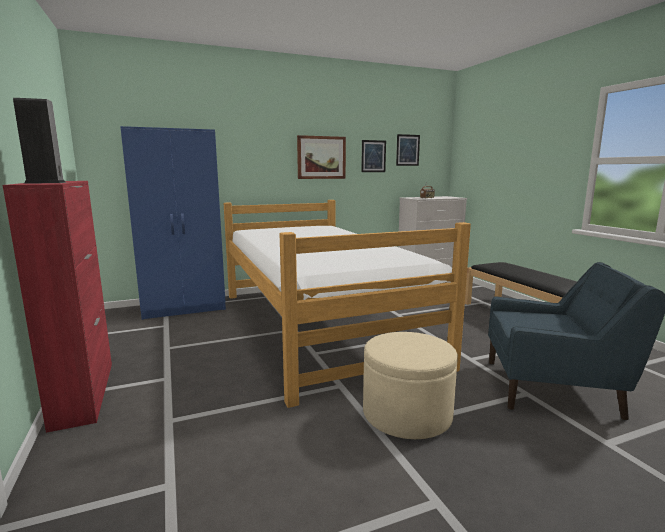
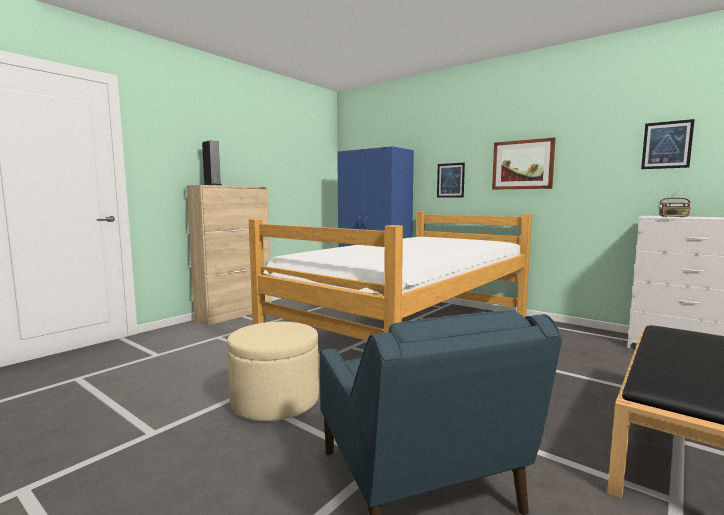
camera: 60 degrees right, 5 degrees down
red cabinet [2,181,112,433] -> beige cabinet [186,185,272,325]
picture [361,140,386,172] -> picture moved to [437,163,465,198]

